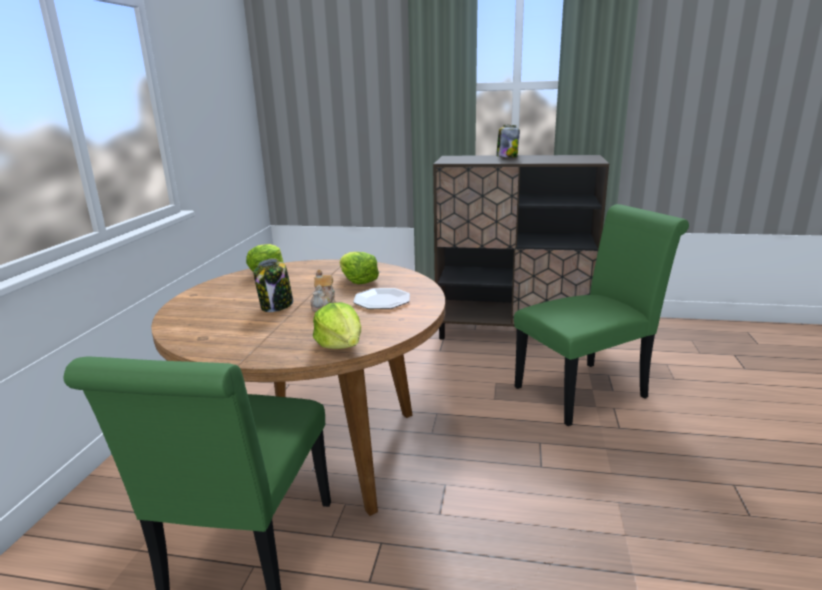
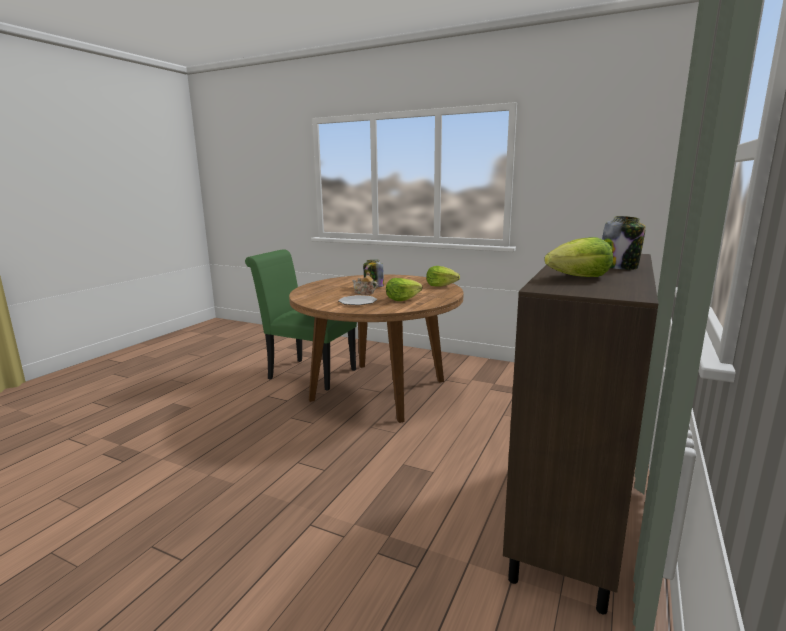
camera: 105 degrees right, 5 degrees down
lettuce [313,302,361,349] -> lettuce moved to [544,237,613,277]
green chair [514,204,689,426] -> none

